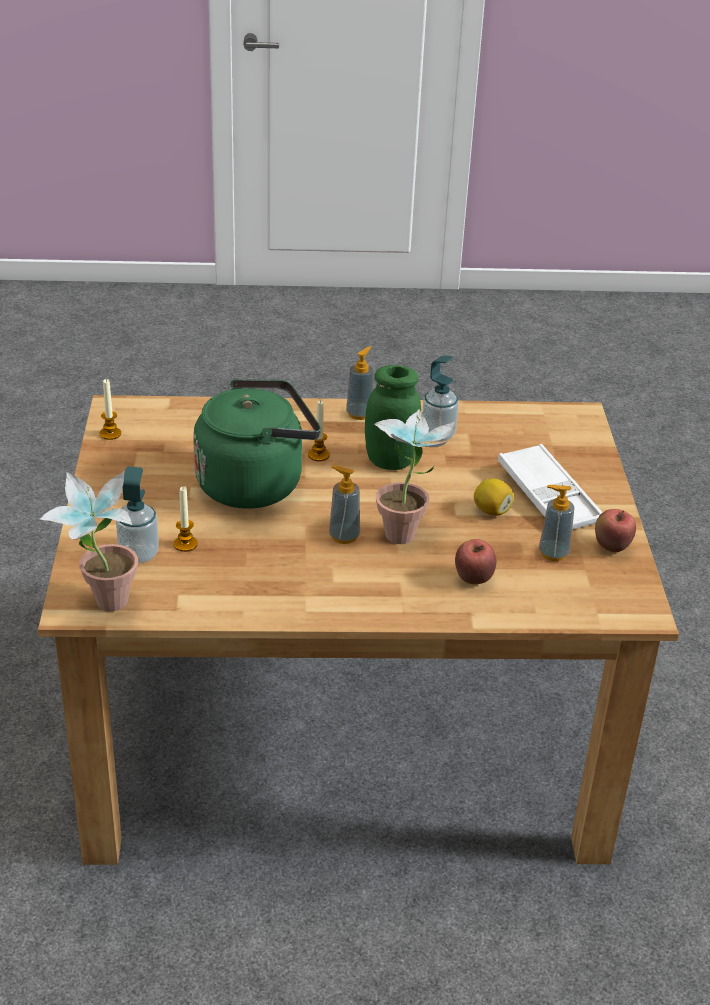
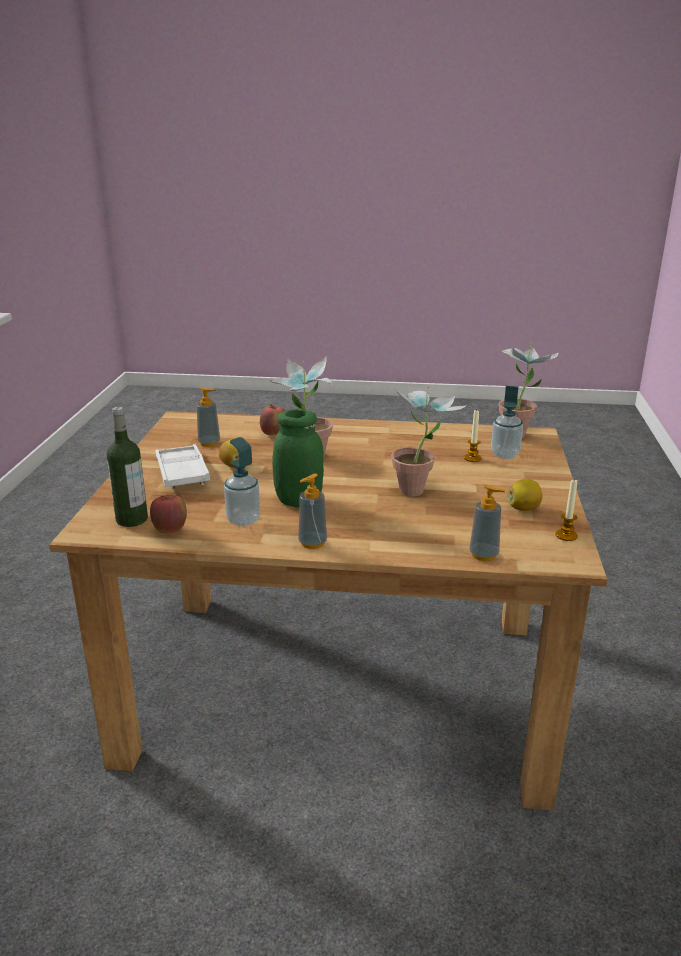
camera: 170 degrees left, 10 degrees down
green kettle [193,379,321,509] -> potted plant [391,386,467,496]
candle [308,400,330,461] -> none
soap dispenser [329,466,360,544] -> soap dispenser moved to [469,484,506,561]
apple [595,509,636,553] -> apple moved to [150,495,187,534]
none -> bottle [107,407,148,527]
none -> lemon [507,479,542,511]

